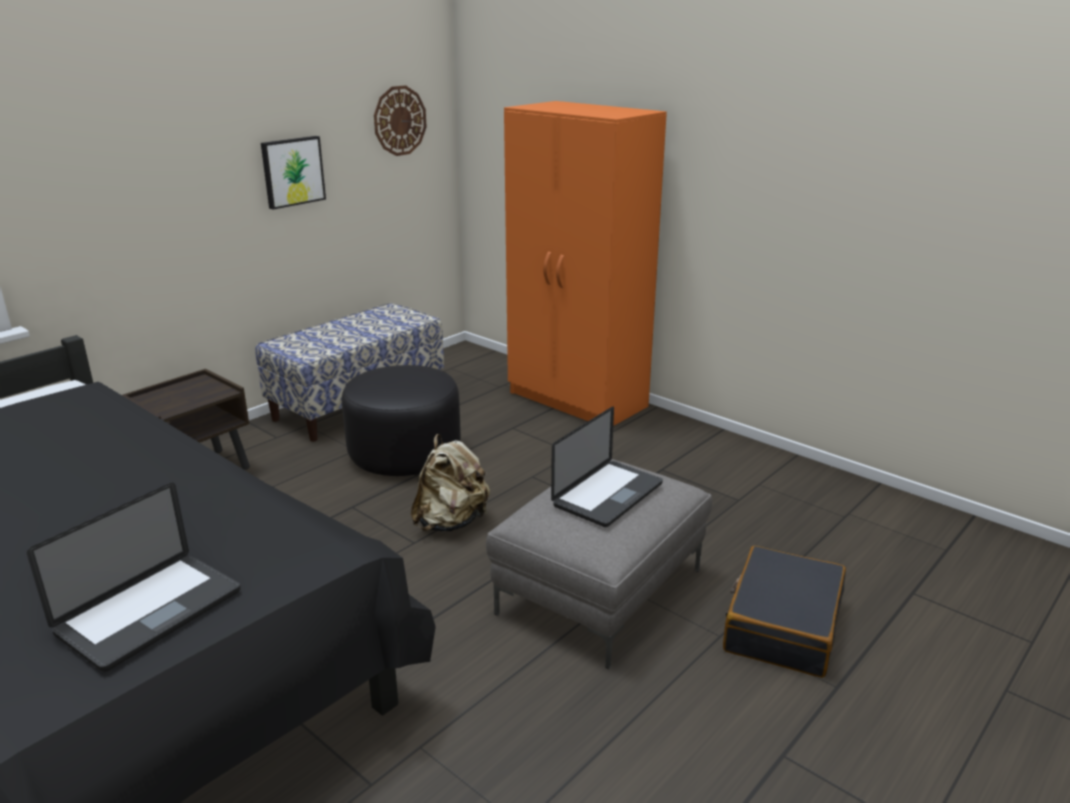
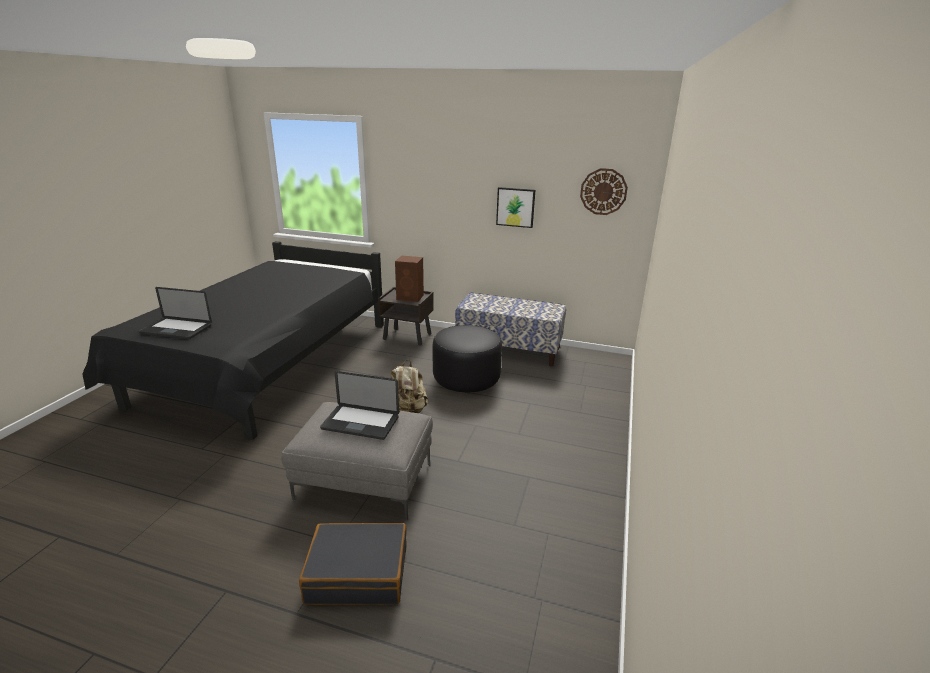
camera: 65 degrees right, 0 degrees up
orange wardrobe [504,101,667,426] -> none
none -> brown speaker [395,256,424,302]

